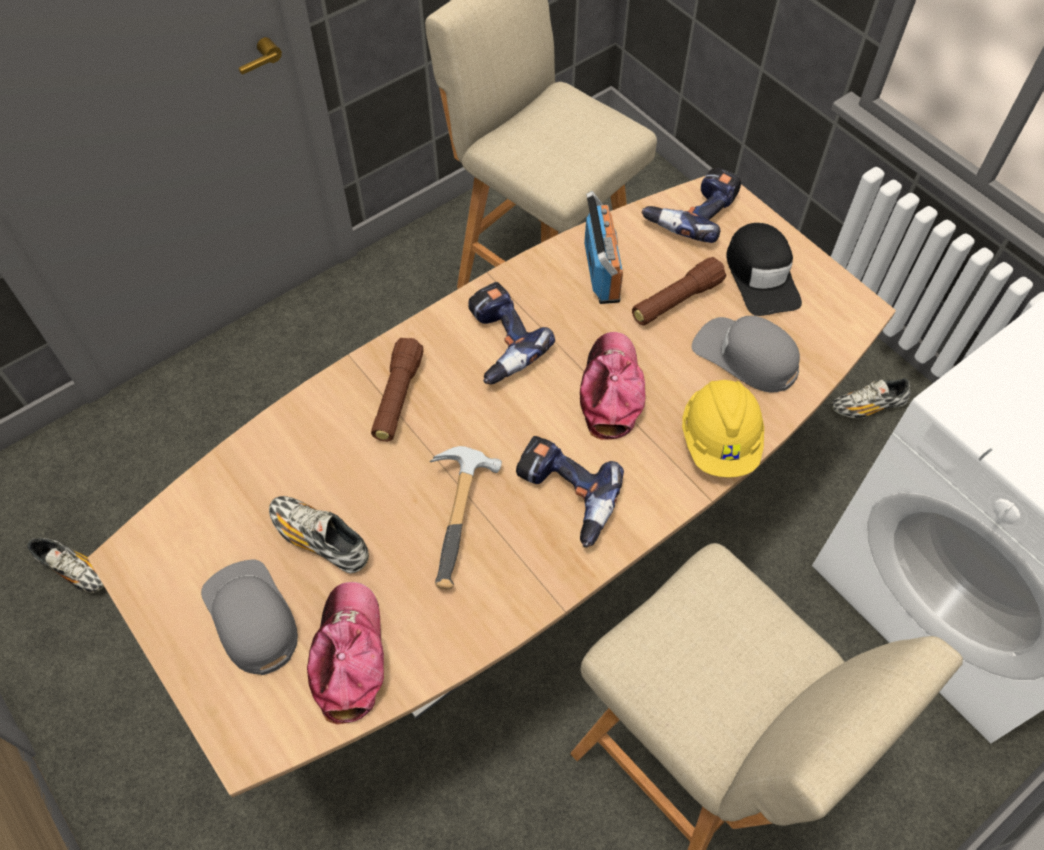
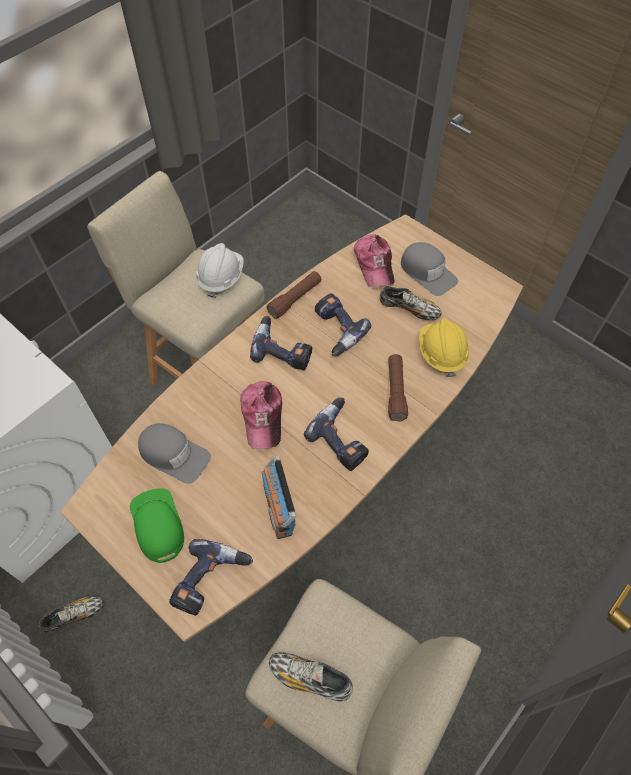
camera: 170 degrees right, 0 degrees up
shoe [27,538,104,593] -> shoe moved to [269,652,353,702]
hammer [430,446,502,590] -> power drill [315,293,371,356]
brown flashlight [632,257,726,325] -> brown flashlight moved to [266,271,321,319]
yellow hard hat [682,380,764,478] -> yellow hard hat moved to [419,318,469,377]
black cap [726,223,802,316] -> green cap [130,489,184,563]
none -> white hard hat [196,243,244,298]

